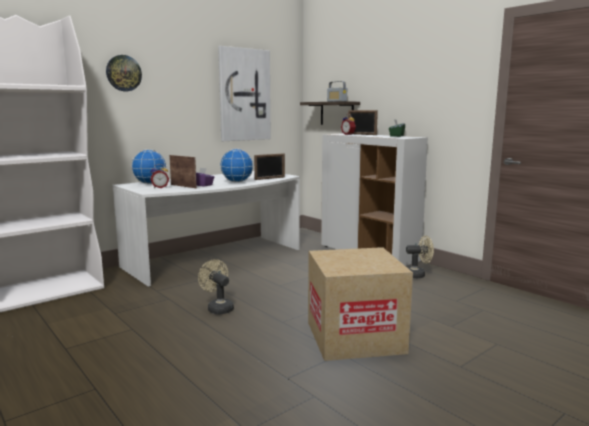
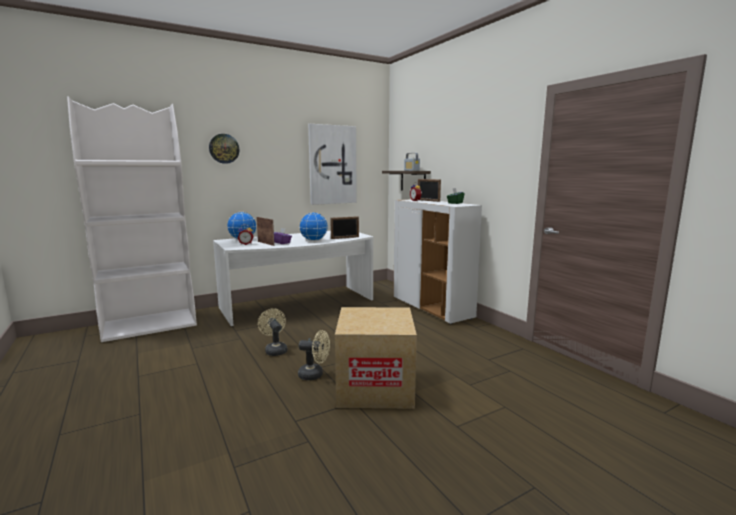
camera: 10 degrees right, 0 degrees up
beige fan [406,236,434,278] -> beige fan moved to [298,330,330,380]

